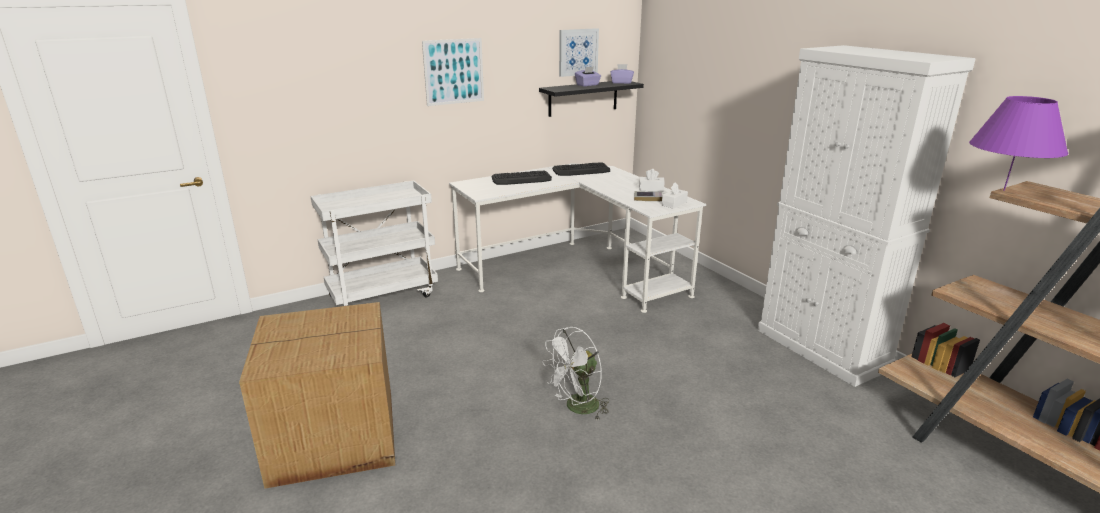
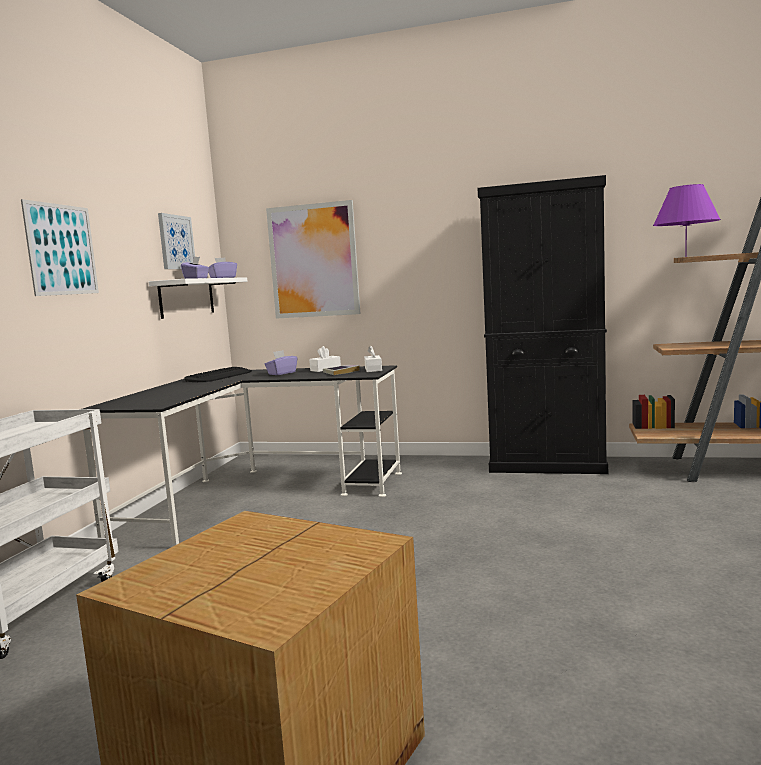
camera: 45 degrees left, 15 degrees down
white desk [449,163,706,313] -> black desk [83,365,402,546]
keyboard [491,171,552,185] -> none
black shelf [539,81,644,117] -> white shelf [149,277,248,319]
white fan [542,327,609,421] -> none
white cabinet [758,45,976,387] -> black cabinet [478,175,608,474]
none -> purple tissue box [264,350,297,375]
none -> picture [266,200,361,319]

